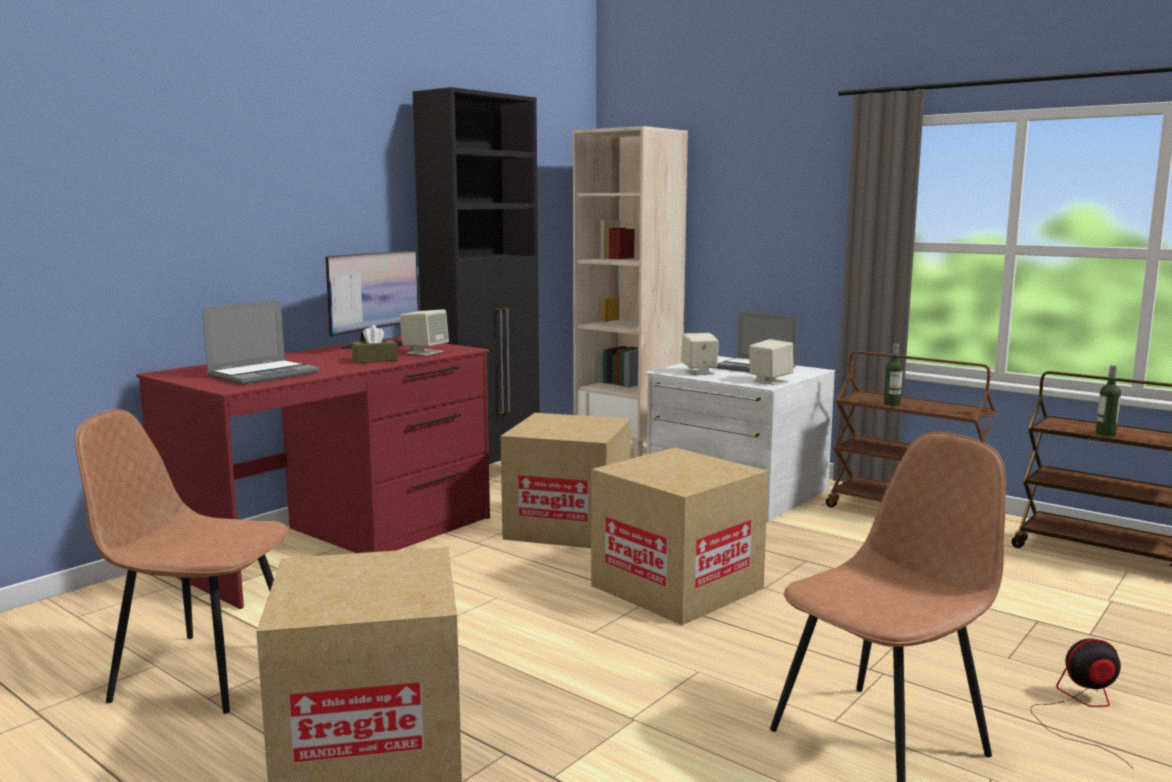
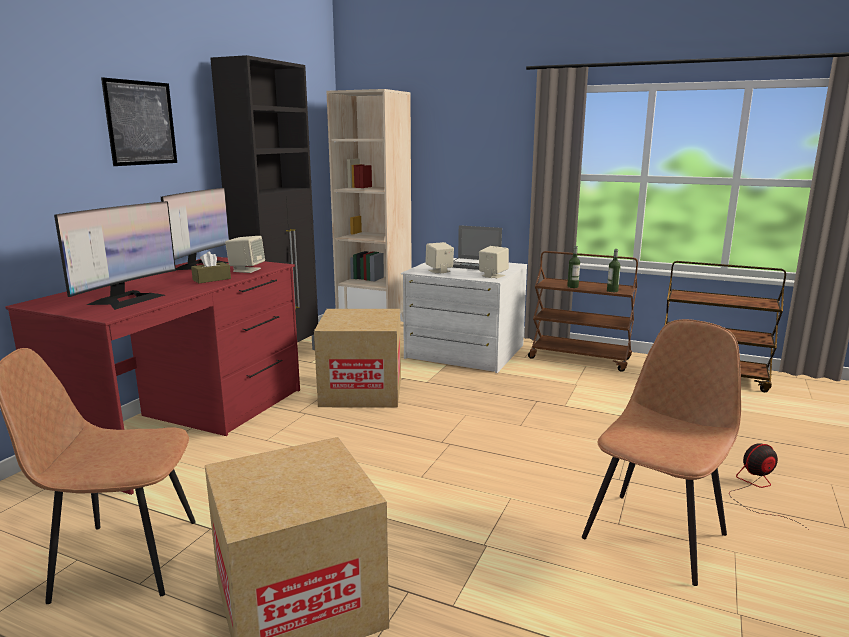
camera: 15 degrees left, 5 degrees up
laptop [202,300,319,385] -> monitor [54,201,176,310]
cardboard box [591,447,768,625] -> none
bottle [1096,365,1121,436] -> bottle moved to [607,249,621,292]
none -> picture [101,77,177,166]

